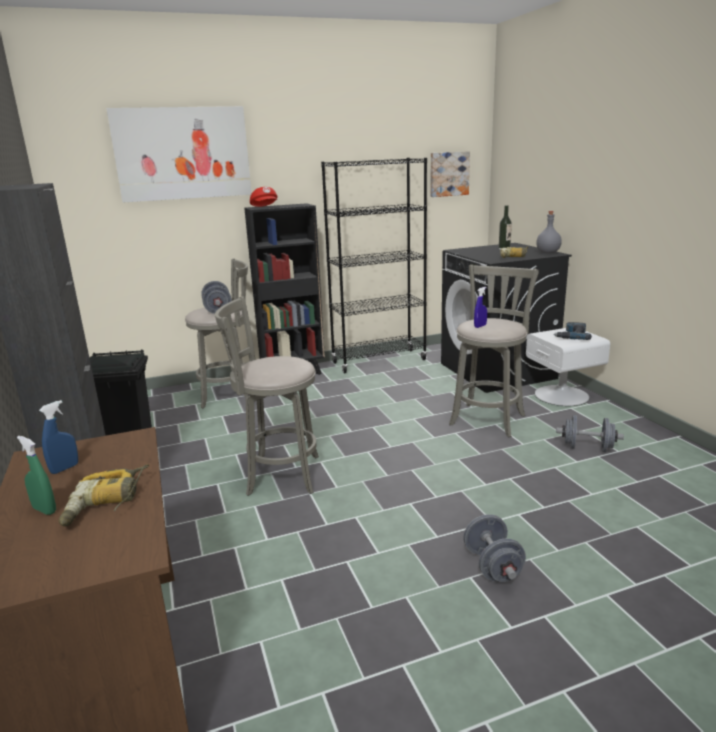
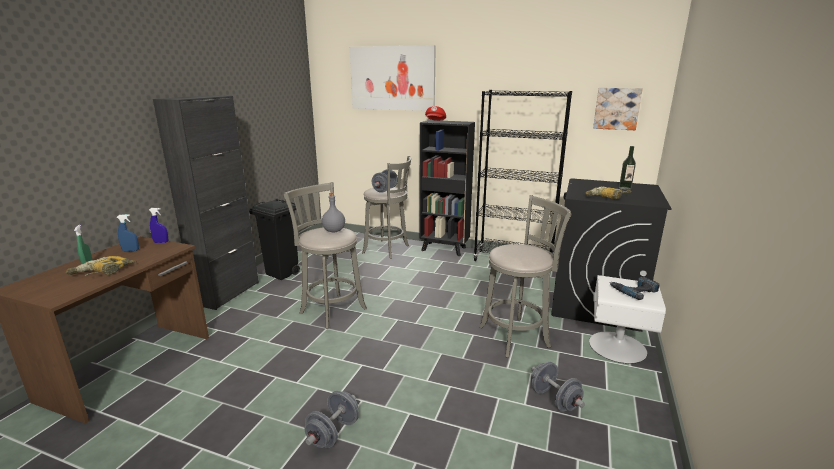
camera: 40 degrees right, 0 degrees up
blue spray bottle [474,287,487,328] -> blue spray bottle moved to [149,208,168,243]
grey bottle [536,211,562,254] -> grey bottle moved to [322,193,345,232]

